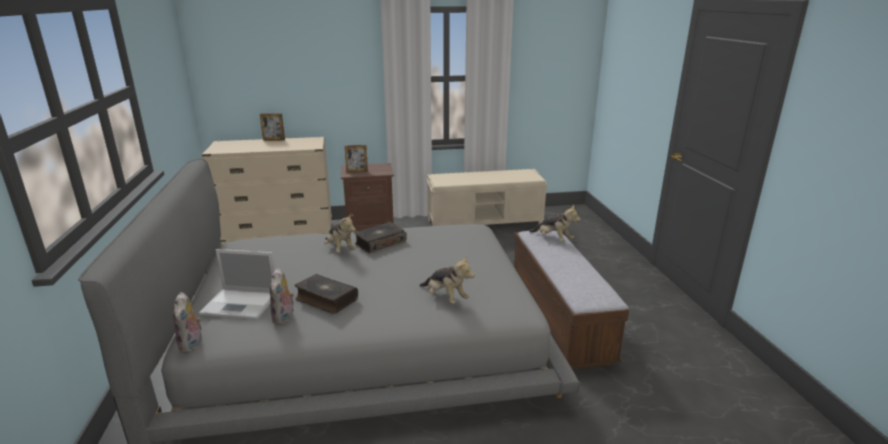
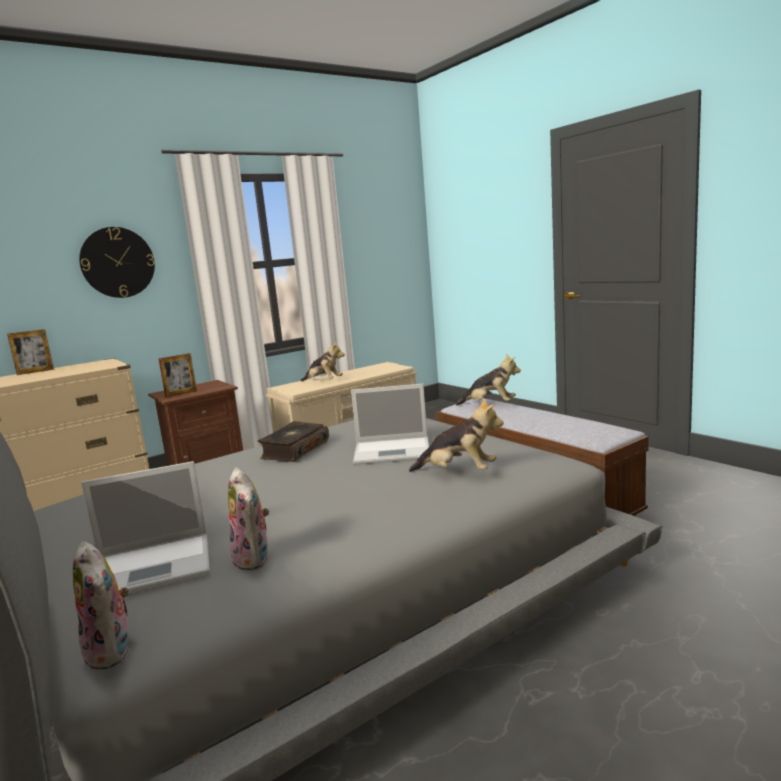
camera: 25 degrees left, 10 degrees down
book [295,274,358,314] -> none
plush toy [324,214,356,253] -> plush toy moved to [301,342,345,381]
none -> wall clock [79,227,155,298]
none -> laptop [351,384,429,465]

